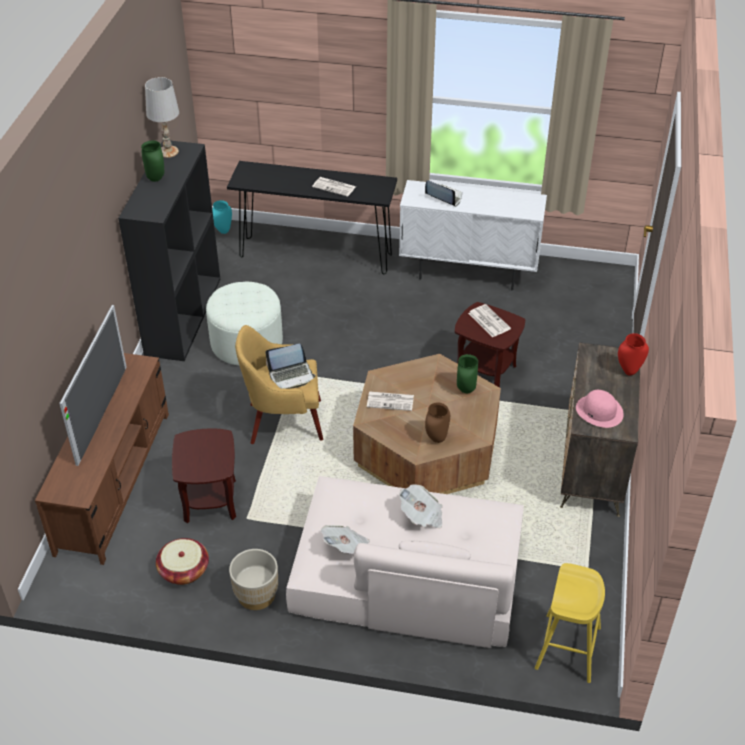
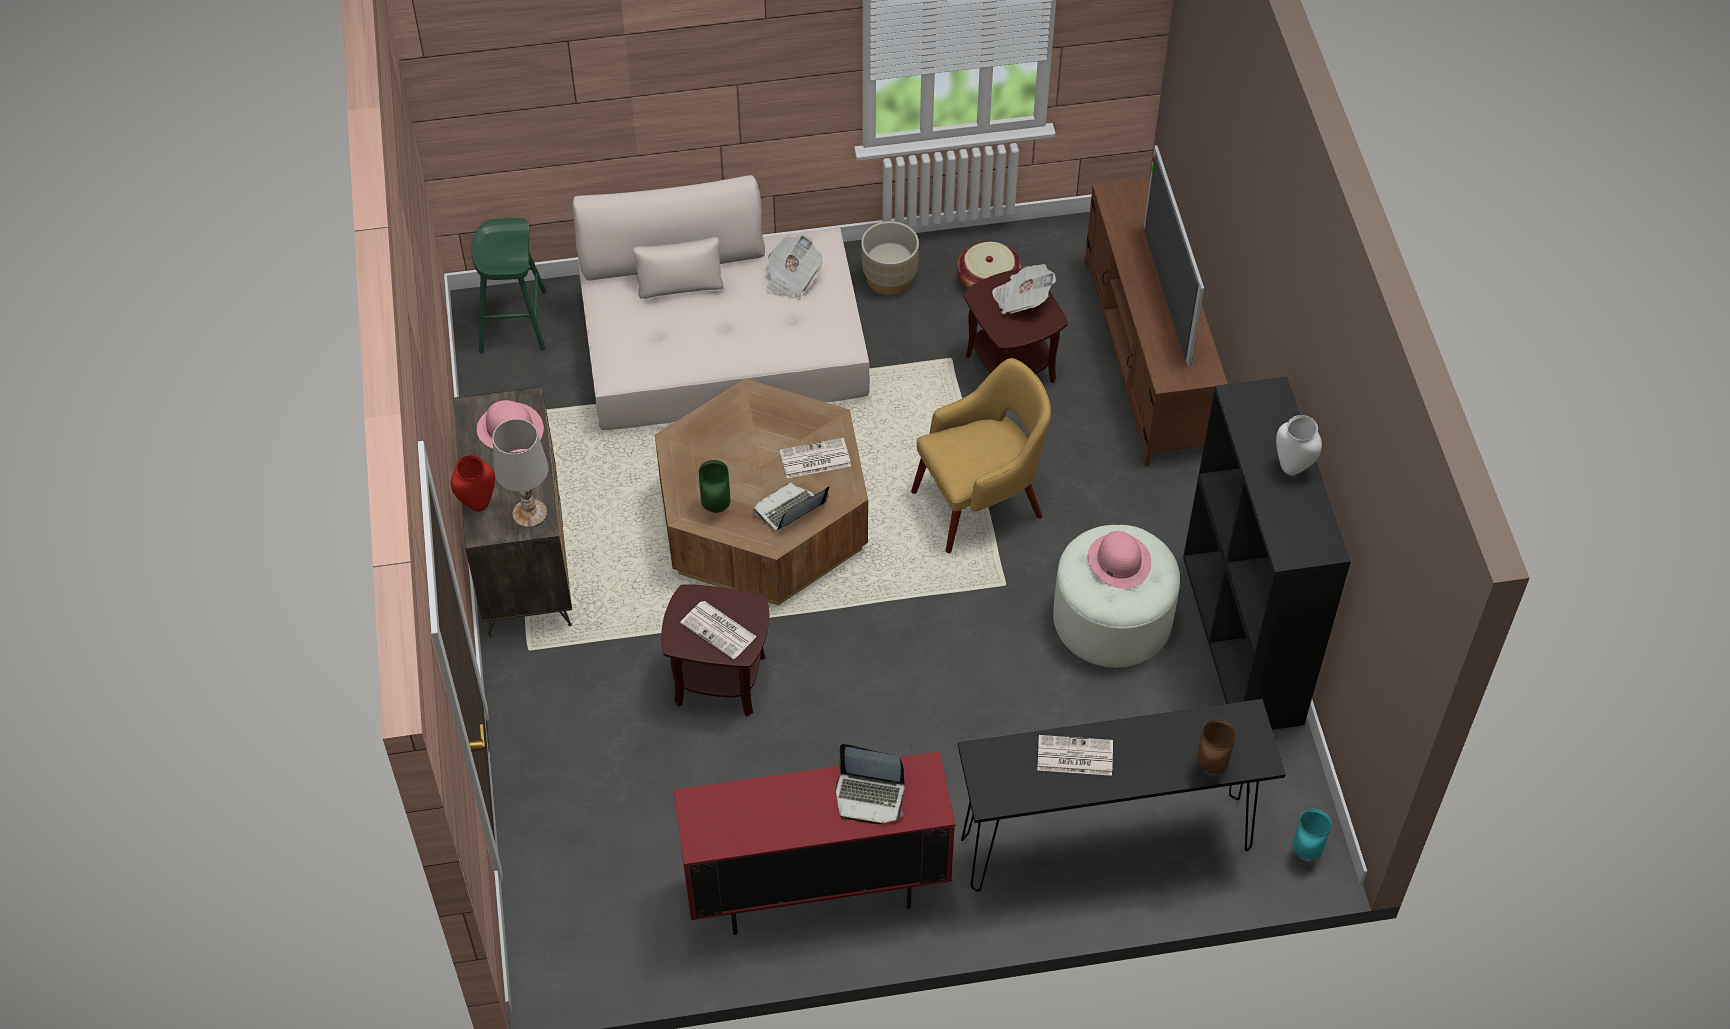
camera: 160 degrees right, 10 degrees up
green vase [141,141,164,182] -> white vase [1276,415,1322,475]
white table lamp [145,77,179,158] -> white table lamp moved to [493,419,549,528]
laptop [265,344,316,389] -> laptop moved to [753,482,829,530]
white cabinet [399,180,547,290] -> red cabinet [674,751,955,935]
newspaper [399,484,443,529] -> newspaper moved to [992,264,1056,314]
brown vase [425,402,450,443] -> brown vase moved to [1196,719,1236,774]
yellow stool [535,563,605,683] -> green stool [471,218,547,354]
none -> pink hat [1088,531,1151,589]

